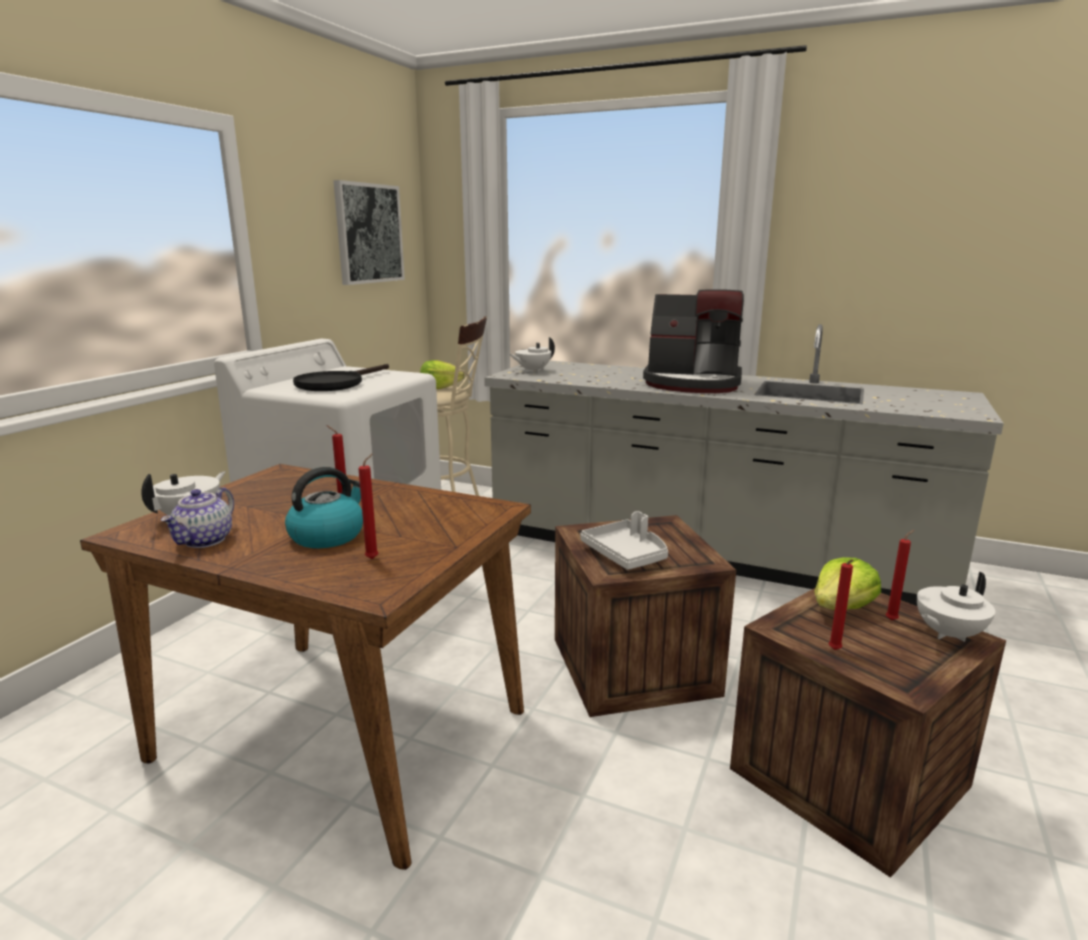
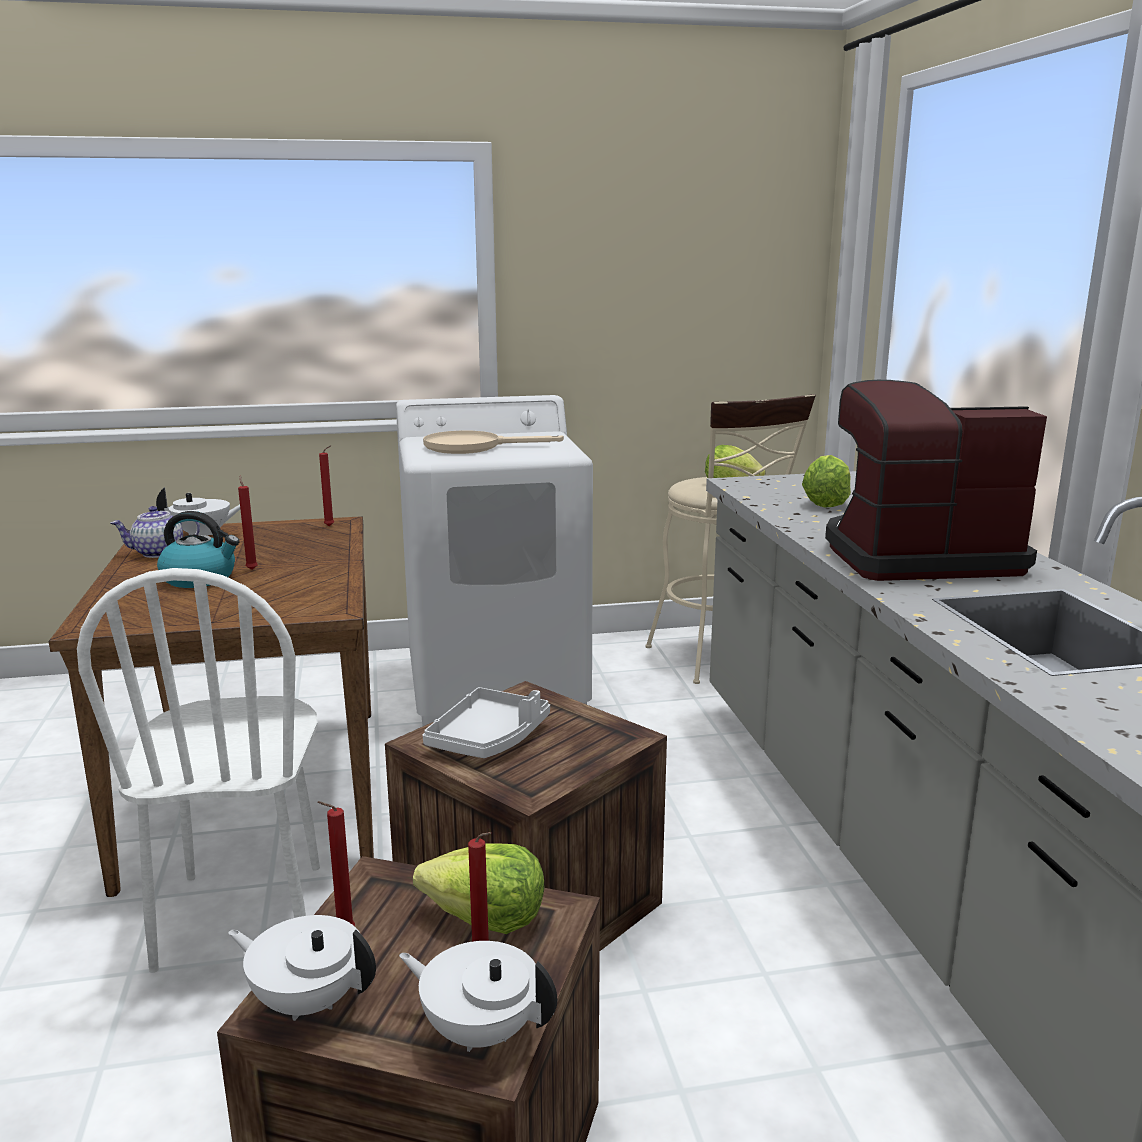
camera: 55 degrees right, 0 degrees up
black frying pan [293,364,389,391] -> beige frying pan [423,431,564,454]
picture [333,180,405,285] -> none
red candle [358,454,378,559] -> red candle moved to [319,445,334,527]
white teapot [509,337,555,372] -> white teapot moved to [228,915,376,1021]
coffee machine [643,289,744,393] -> coffee machine turned 105 degrees clockwise [825,380,1047,581]
none -> white chair [77,568,320,973]
none -> lettuce [802,455,851,508]

